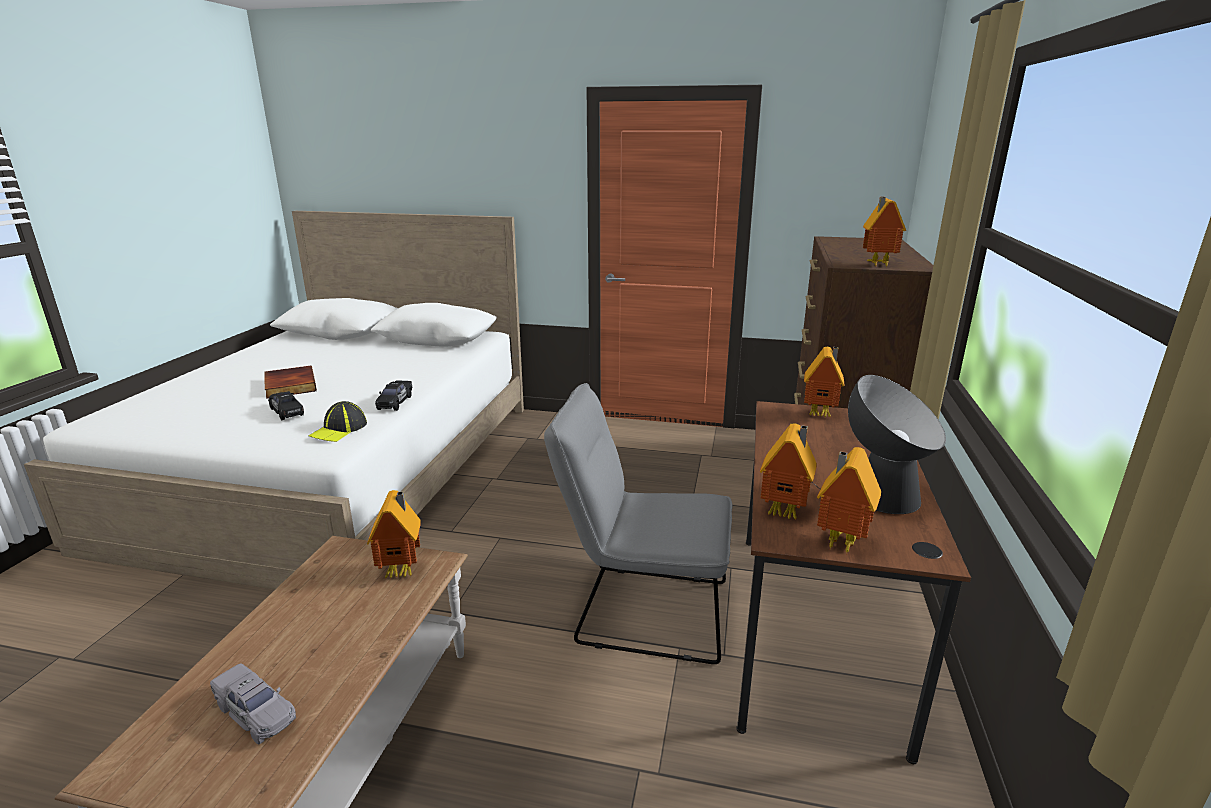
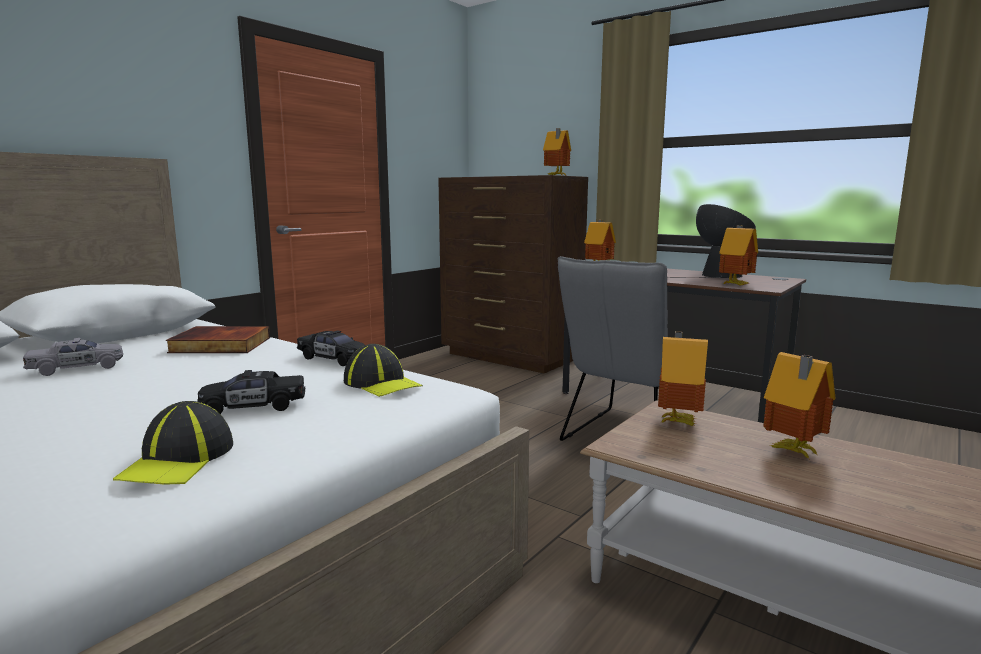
camera: 65 degrees left, 10 degrees down
grey toy car [210,664,296,745] -> grey toy car moved to [23,338,123,376]
book [264,366,317,399] -> book moved to [166,326,270,353]
toy house [817,447,881,554] -> toy house moved to [763,352,836,458]
none -> cap [113,401,233,485]

